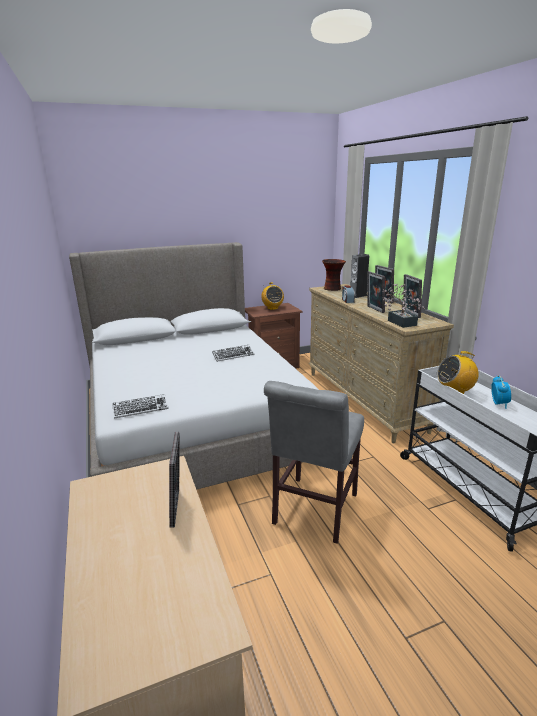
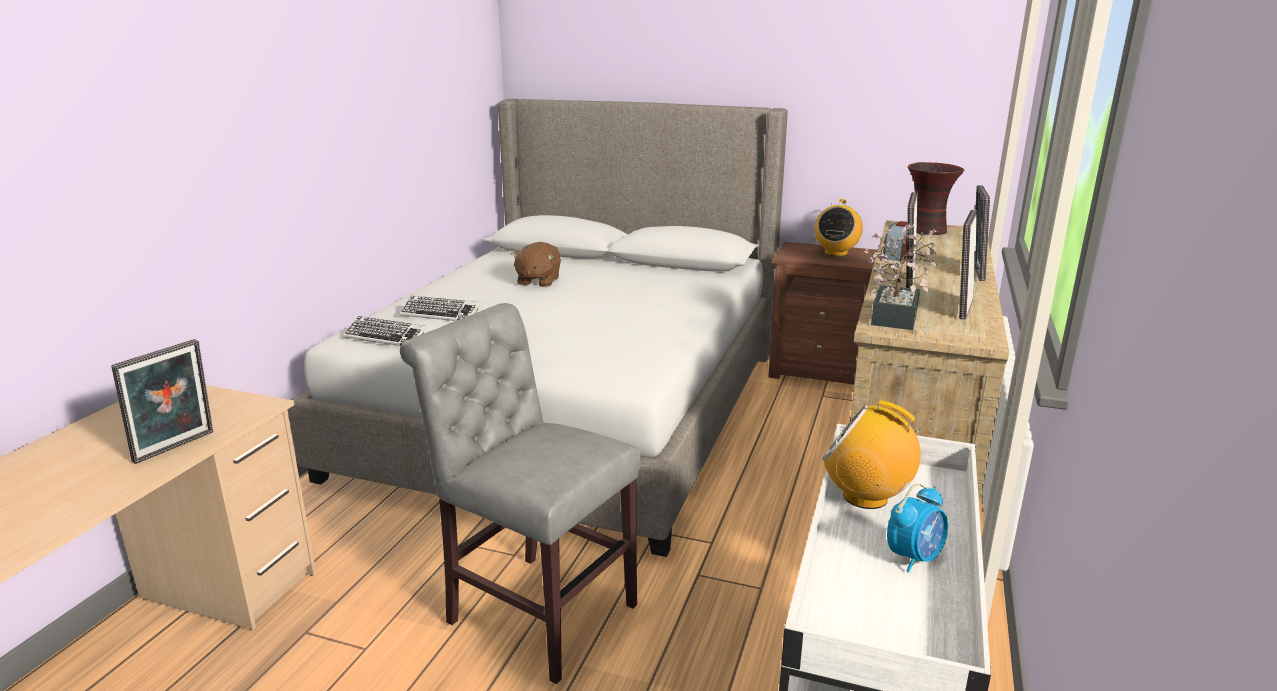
camera: 40 degrees right, 0 degrees up
keyboard [212,345,255,362] -> keyboard moved to [400,296,481,321]
grey chair [264,381,364,544] -> grey chair turned 60 degrees clockwise [400,303,641,684]
speaker [350,254,369,298] -> none
none -> brown plush toy [511,242,561,287]

